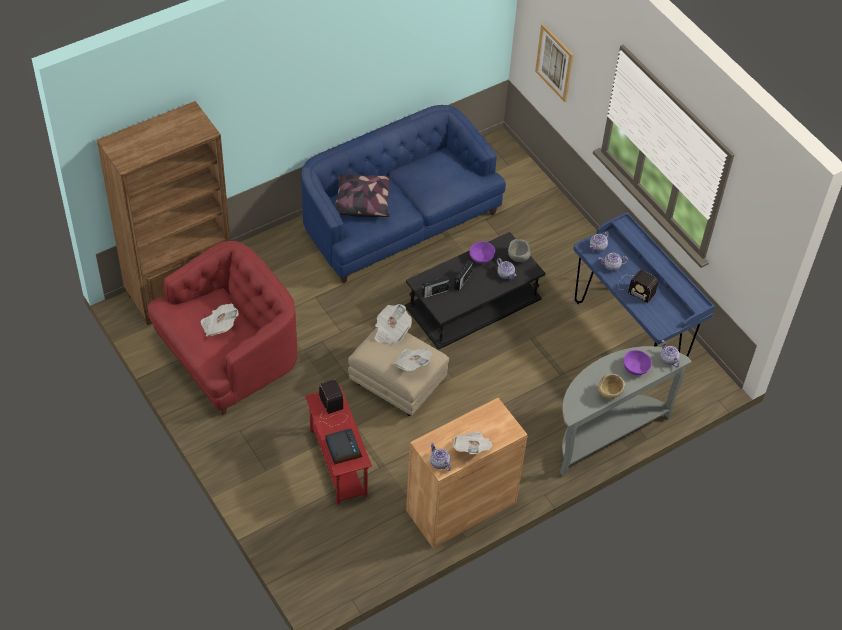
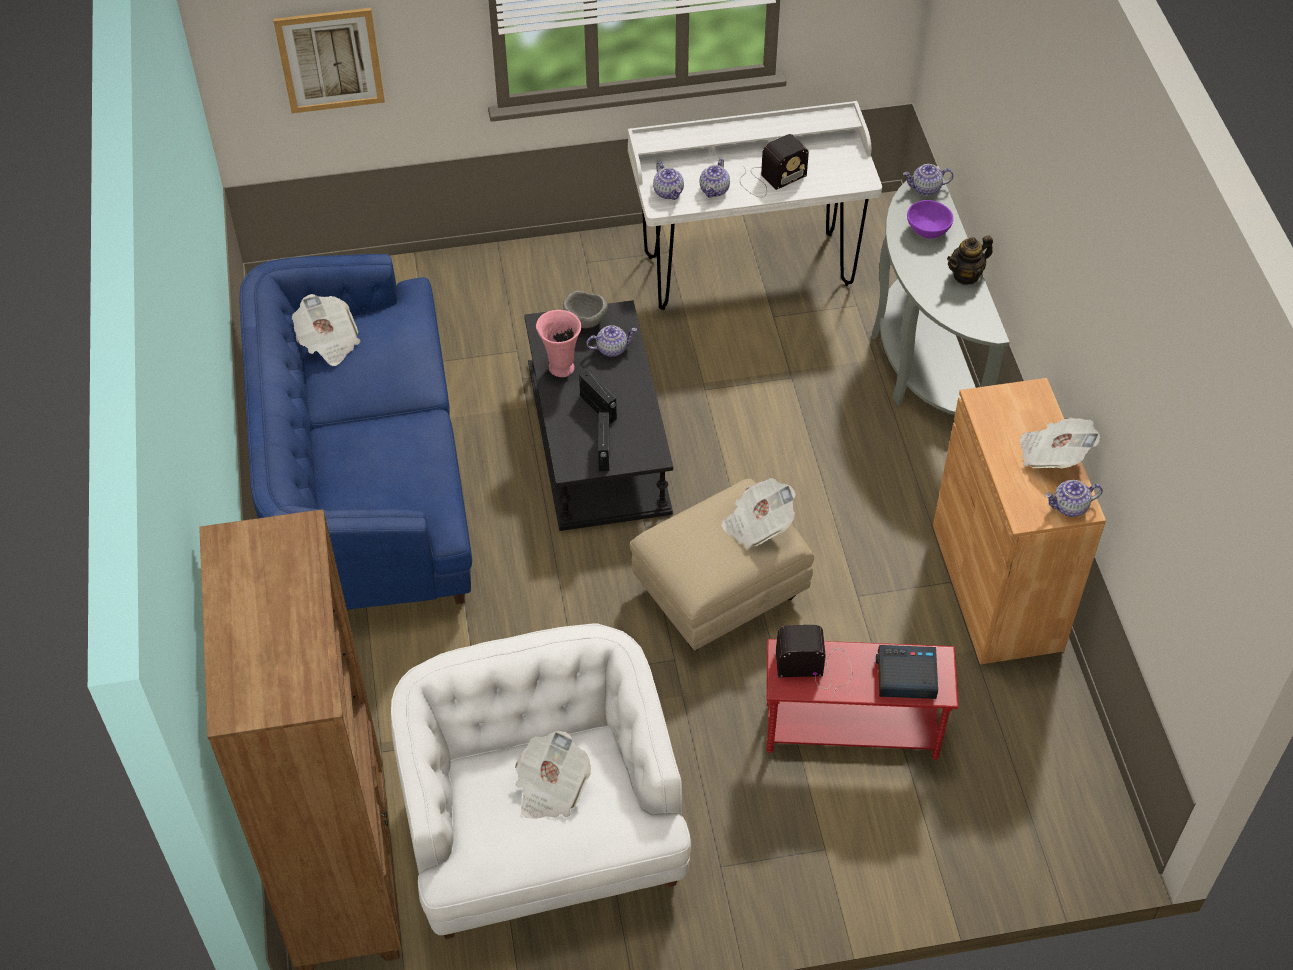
camera: 65 degrees left, 0 degrees up
red armchair [147,241,297,415] -> white armchair [391,623,691,939]
pillow [335,174,392,217] -> none
newspaper [375,304,412,345] -> newspaper moved to [292,294,361,366]
purple bowl [469,241,495,264] -> pink vase [536,310,581,377]
blue desk [573,212,715,357] -> white desk [628,101,882,310]
beige bowl [597,374,625,400] -> teapot [947,236,993,285]

